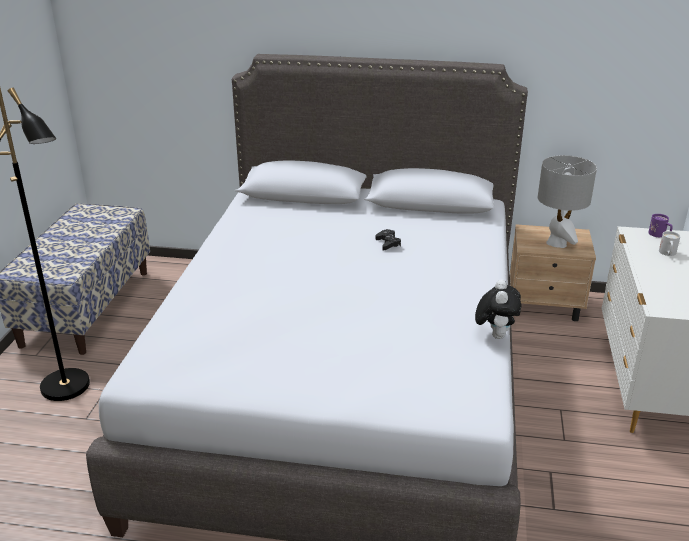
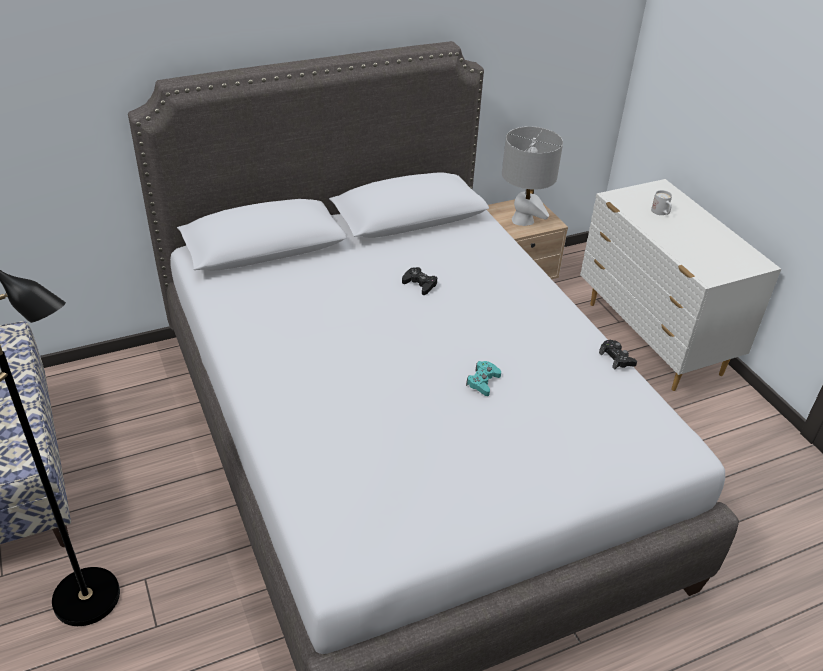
camera: 35 degrees left, 10 degrees up
plush toy [475,279,521,339] -> black game controller [599,340,637,369]
purple mug [648,214,673,237] -> none
none -> turquoise game controller [466,361,501,396]

